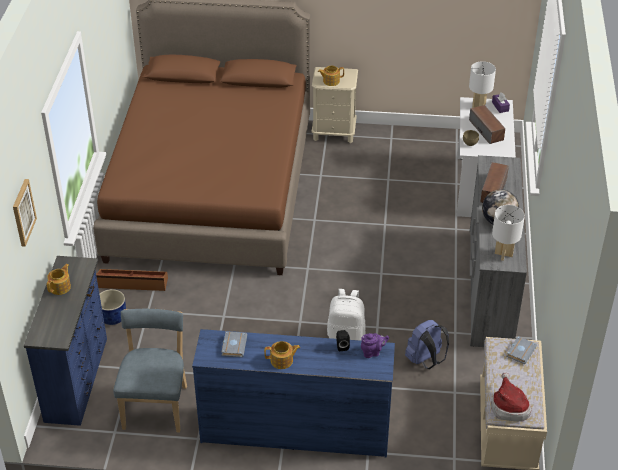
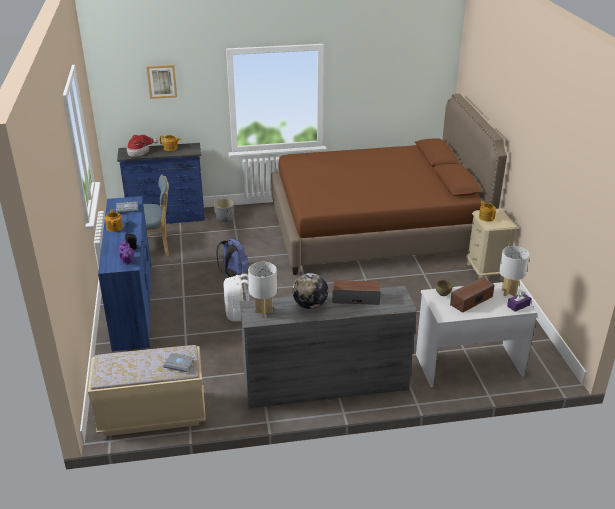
camera: 75 degrees right, 10 degrees down
brown storage box [96,269,168,291] -> none
blue planter [100,289,126,325] -> grey planter [214,199,234,222]
blue backpack [405,320,449,369] -> blue backpack moved to [216,239,249,277]
hat [491,372,532,422] -> hat moved to [127,135,158,157]

